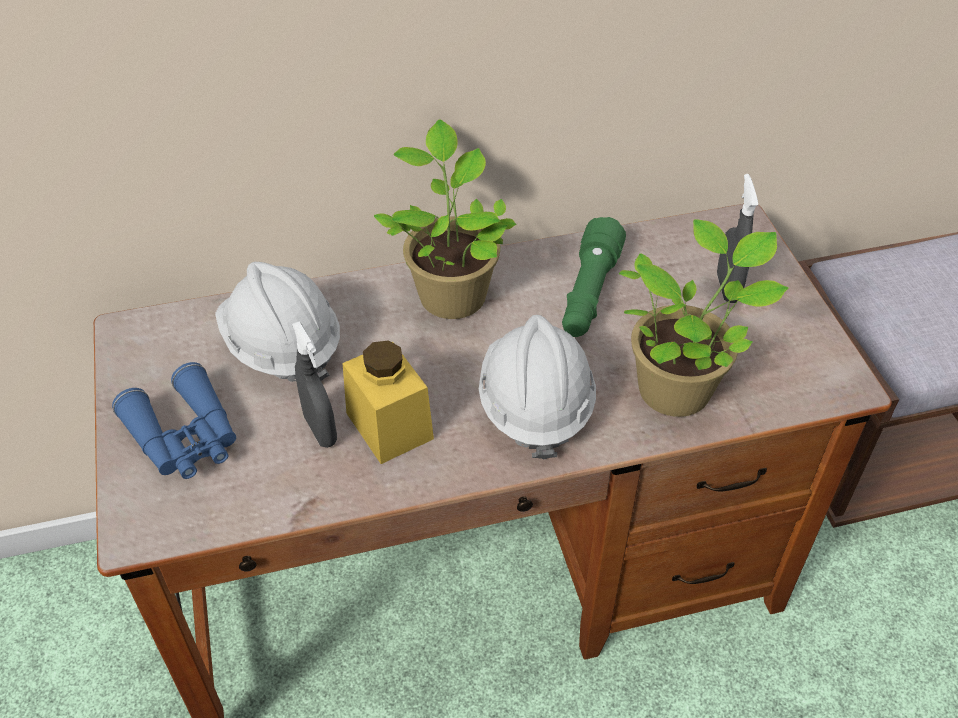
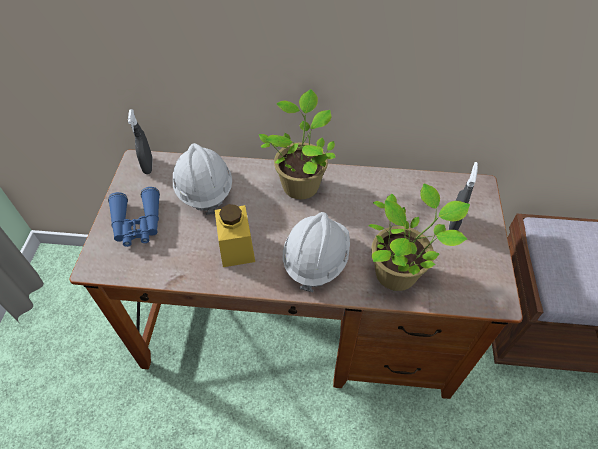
camera: 20 degrees right, 5 degrees up
grey spray bottle [292,321,337,448] -> grey spray bottle moved to [128,109,153,174]
green flashlight [562,217,626,337] -> none

